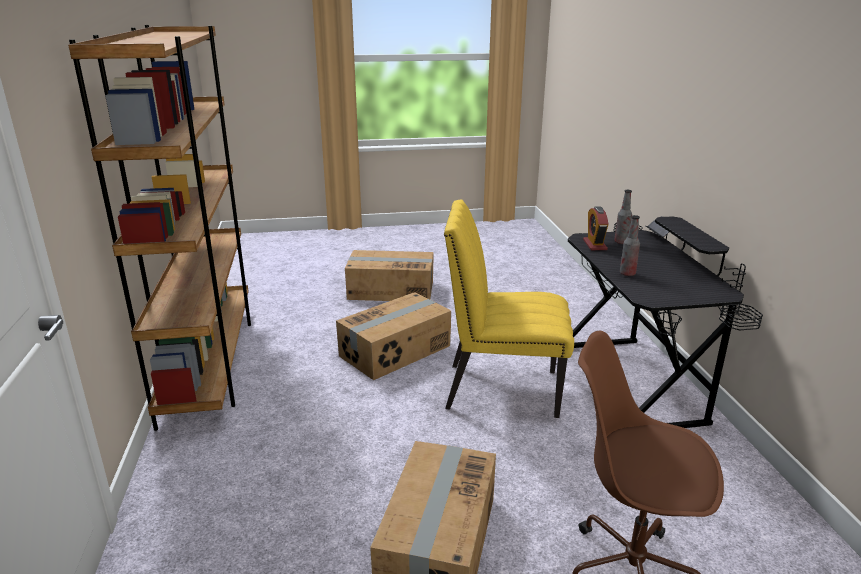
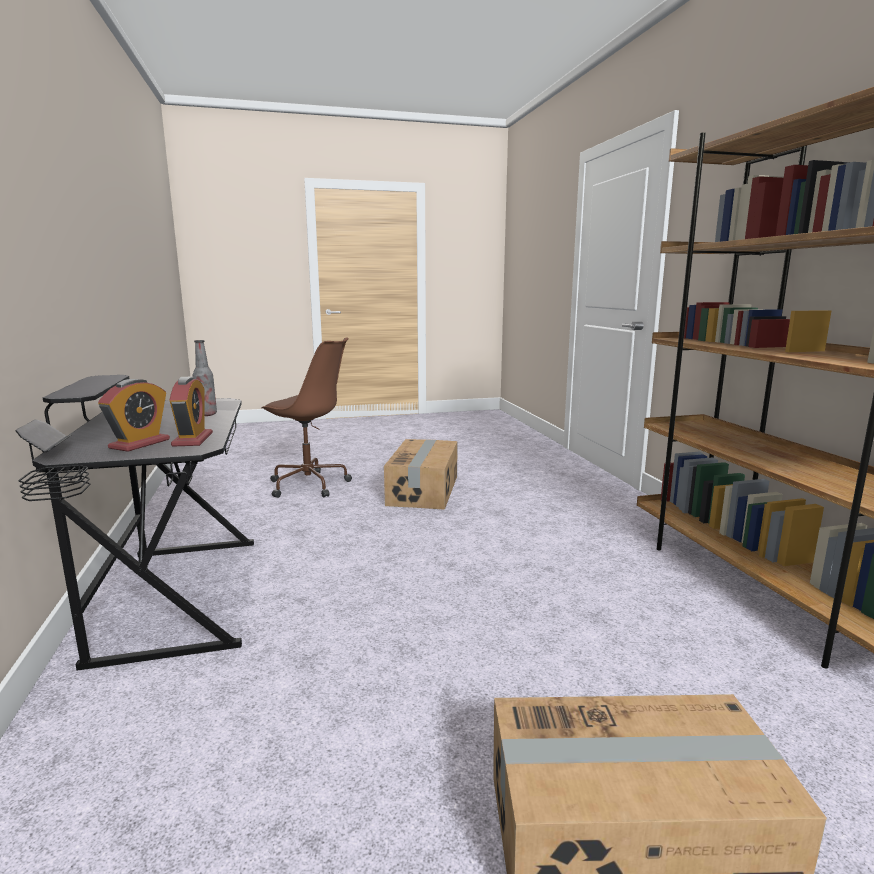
camera: 175 degrees right, 10 degrees down
cardboard box [336,292,451,380] -> none
yellow chair [444,199,574,418] -> none
bottle [614,190,632,244] -> alarm clock [98,379,170,452]

